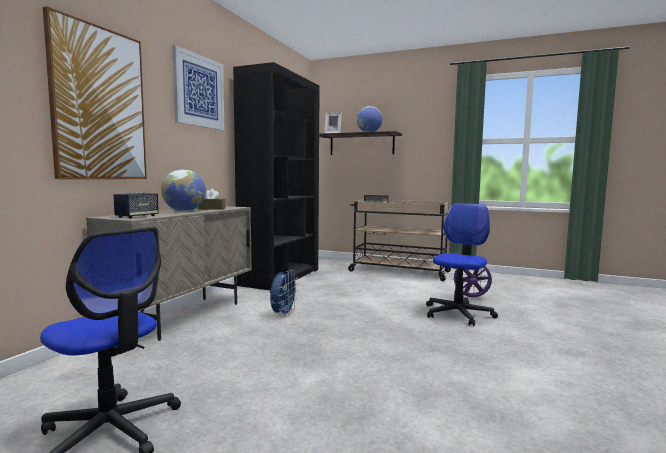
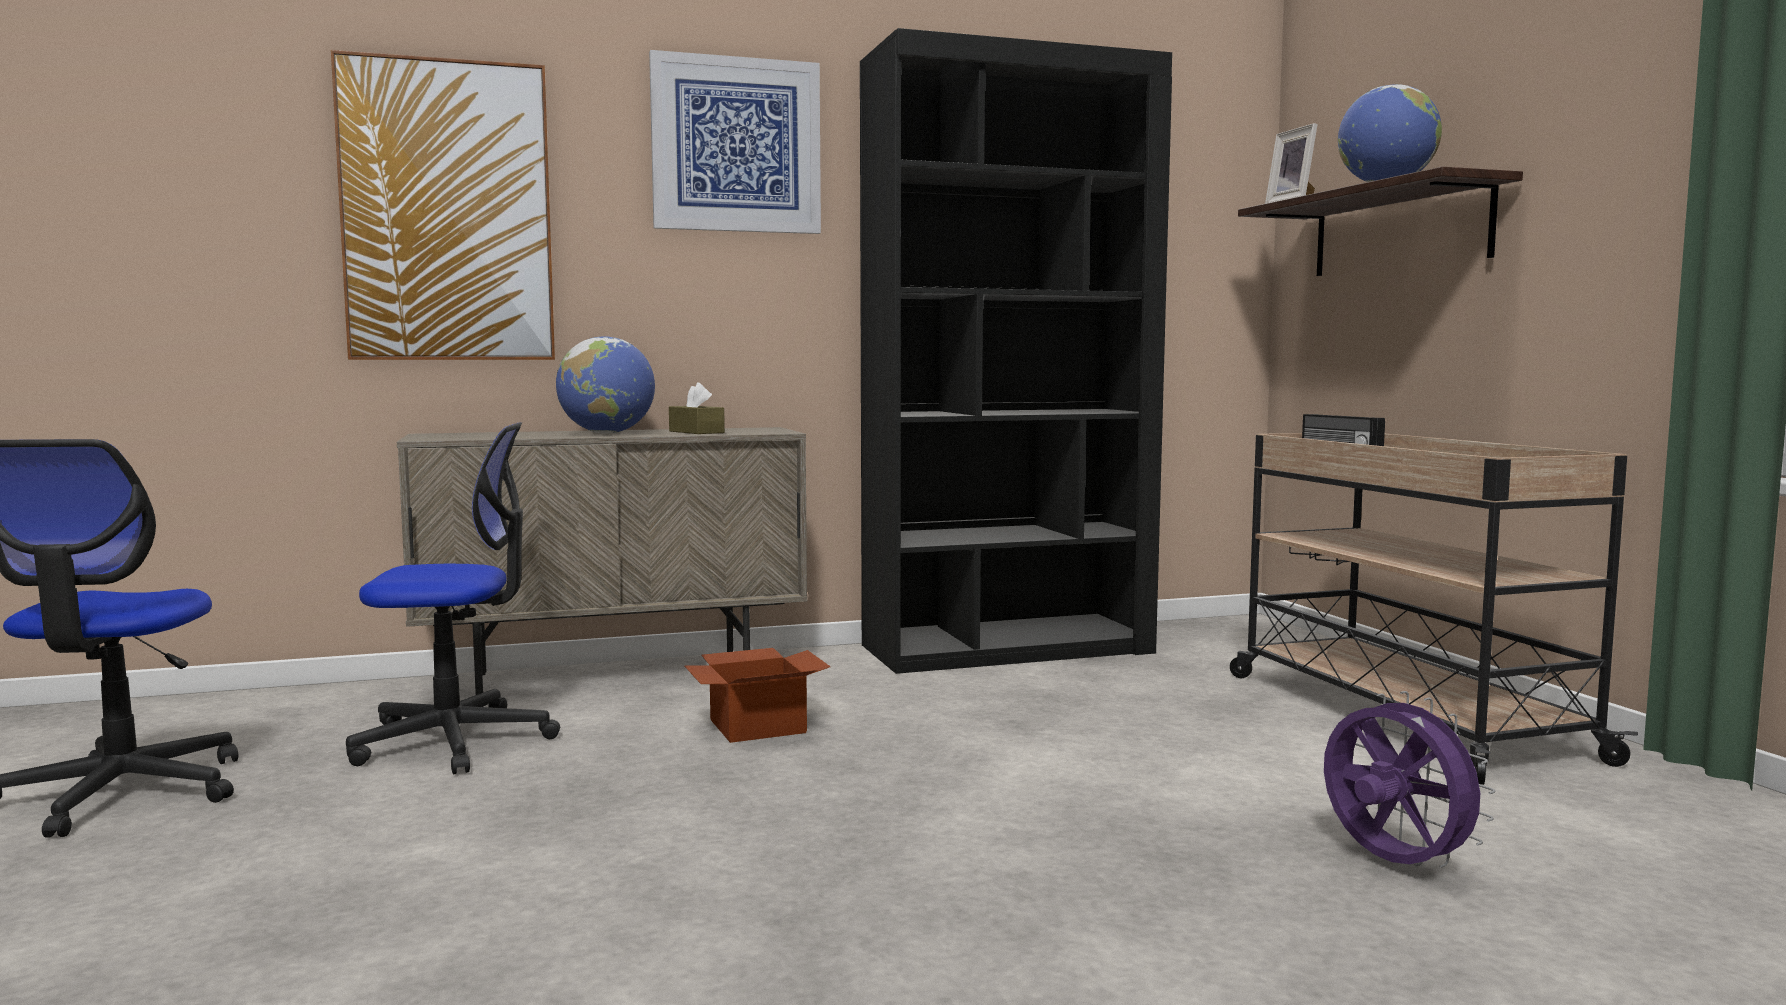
camera: 50 degrees right, 0 degrees up
speaker [113,192,159,218] -> none
blue fan [270,269,299,317] -> cardboard box [684,648,831,743]
office chair [426,203,498,326] -> office chair moved to [346,422,560,775]

